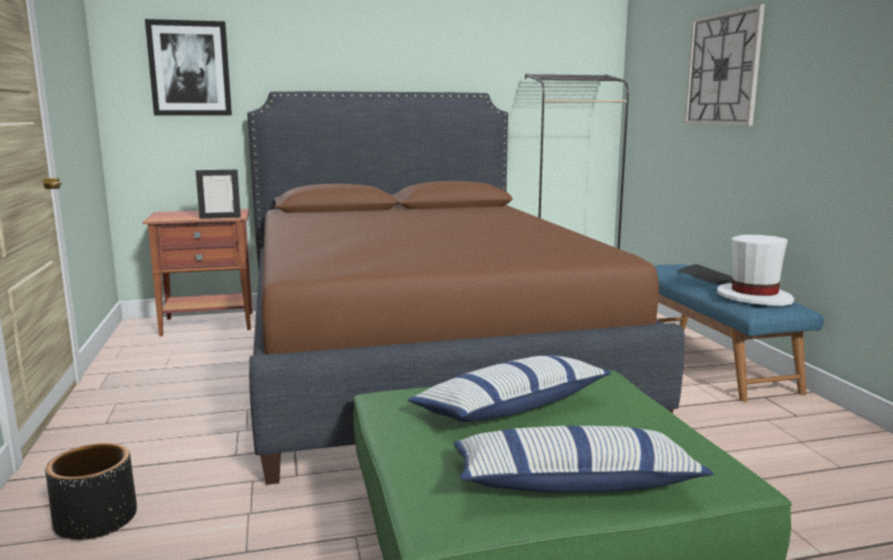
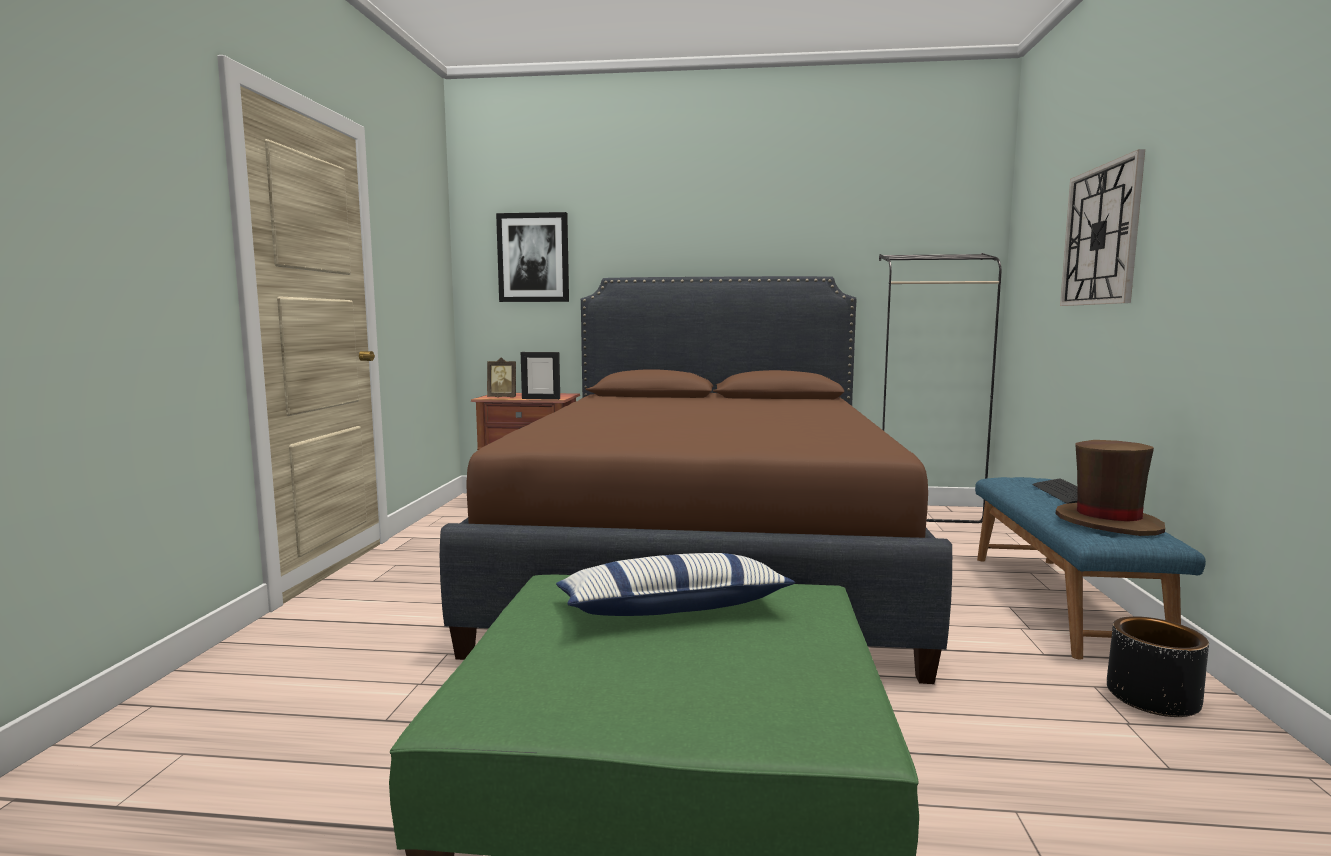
camera: 20 degrees right, 5 degrees down
black planter [45,443,137,540] -> black planter moved to [1107,616,1209,717]
pillow [454,426,714,493] -> none
white hat [717,235,794,306] -> brown hat [1056,440,1165,536]
none -> picture frame [487,357,516,397]

